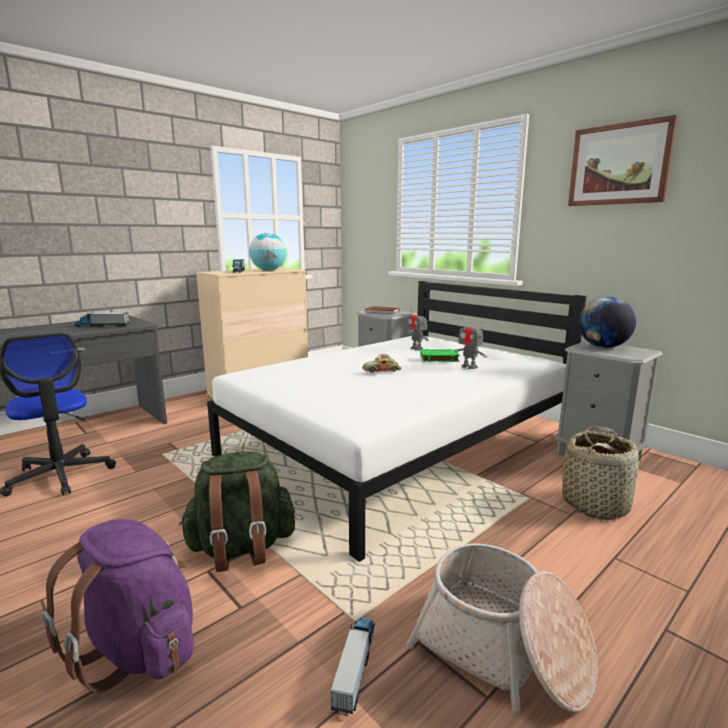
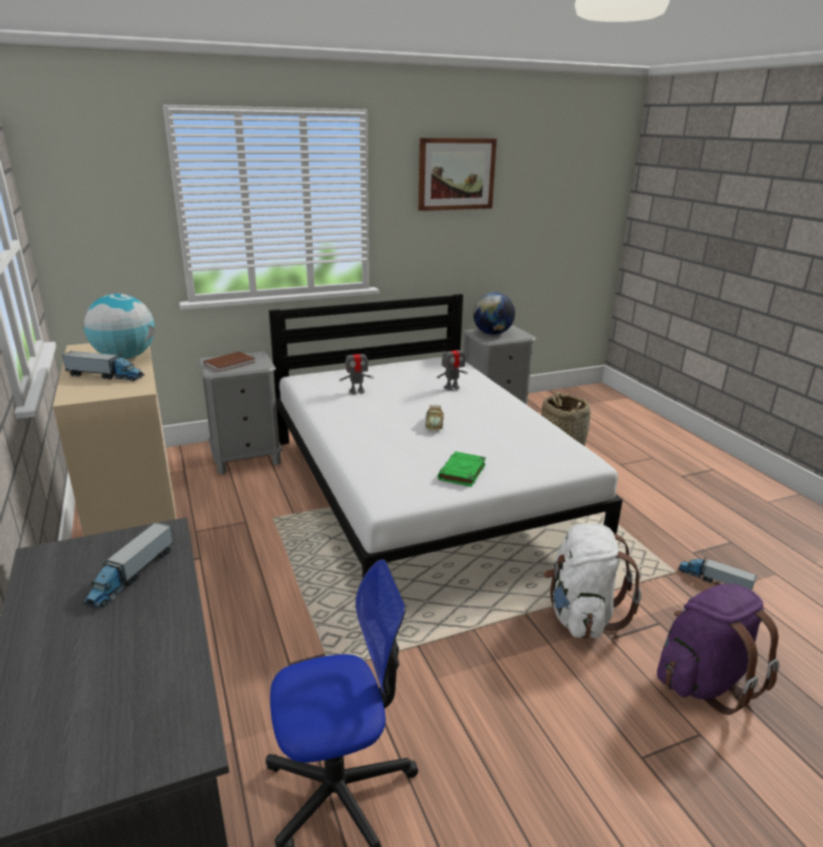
camera: 70 degrees left, 10 degrees up
green backpack [179,452,295,572] -> white backpack [544,523,641,639]
basket [407,543,598,712] -> none
green book [420,349,460,362] -> green book moved to [438,451,486,487]

